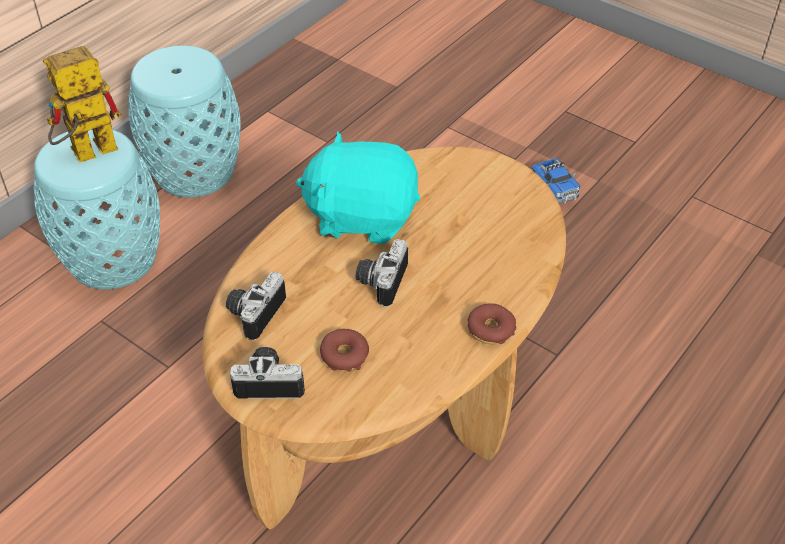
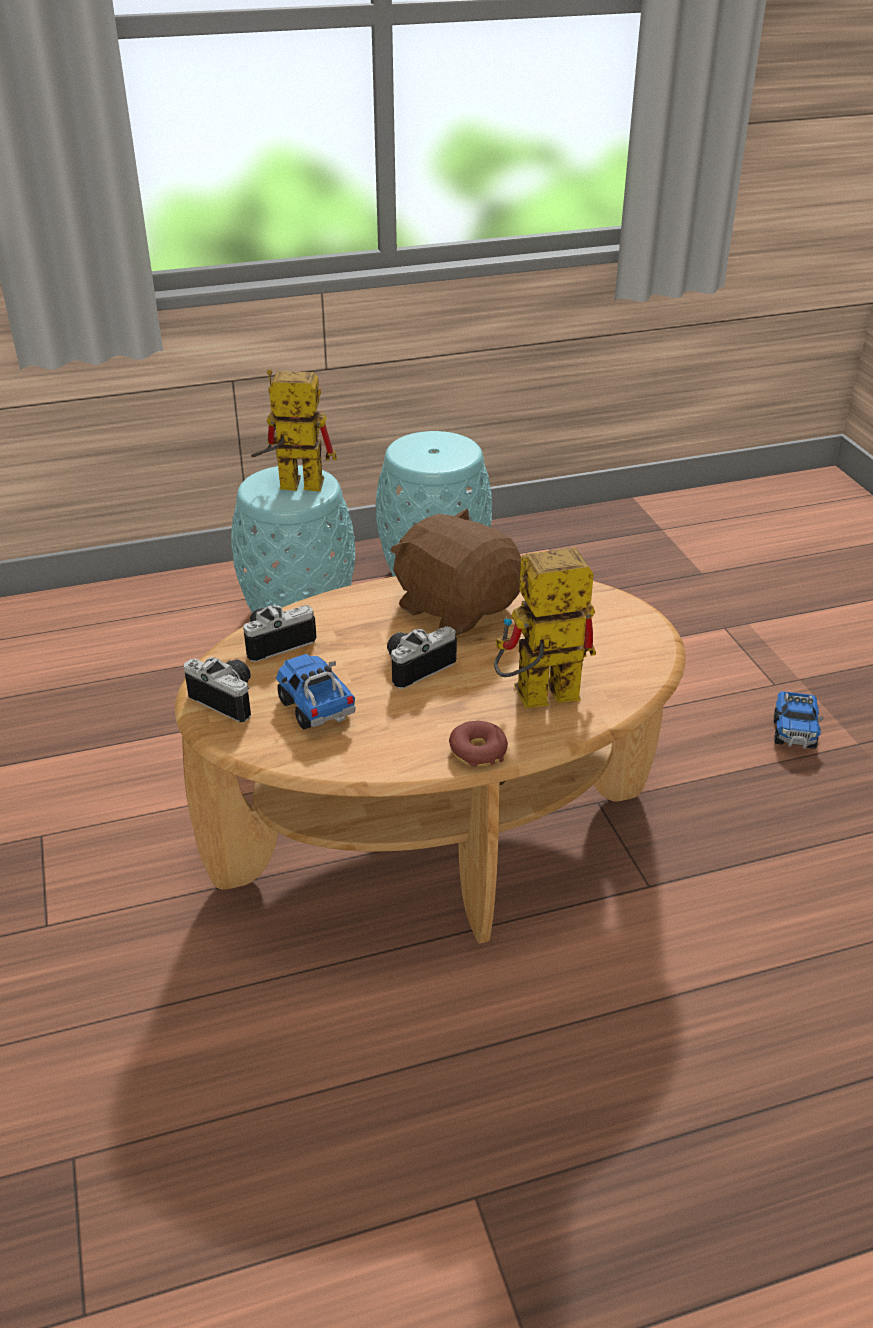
camera: 35 degrees right, 10 degrees down
turquoise plush toy [296,132,420,244] -> brown plush toy [390,509,521,635]
donut [320,329,369,372] -> toy truck [276,654,356,729]
none -> toy robot [494,547,596,708]

